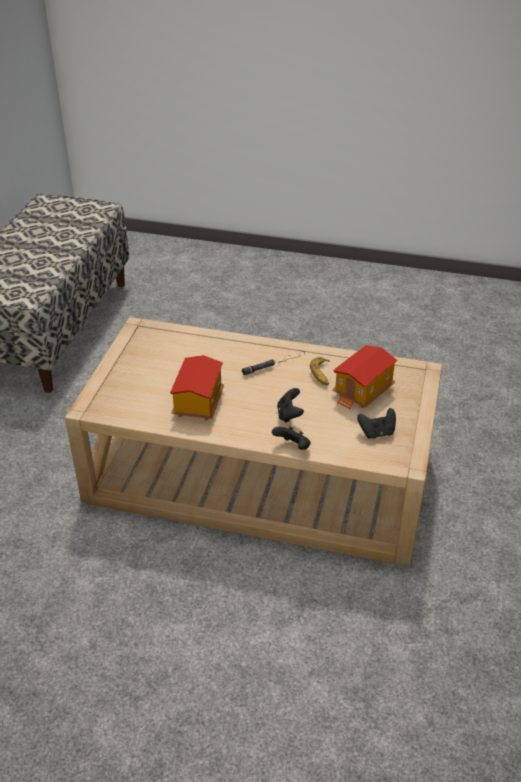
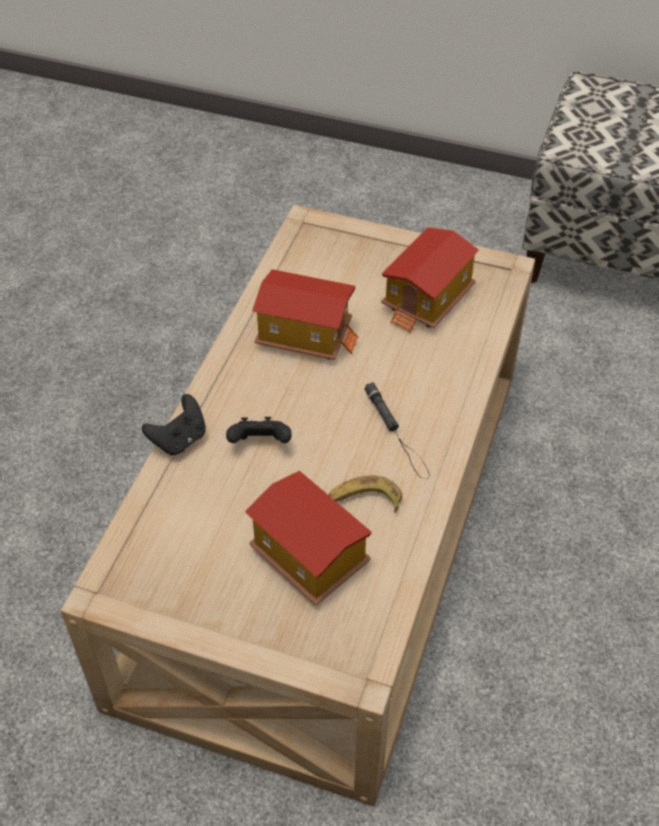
camera: 95 degrees right, 10 degrees up
black game controller [357,408,396,439] -> none
none -> toy house [381,227,479,333]

